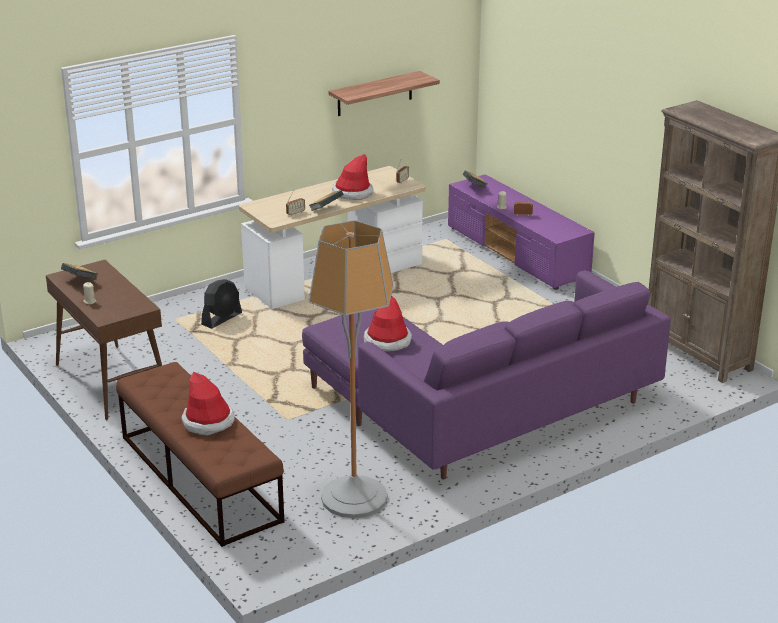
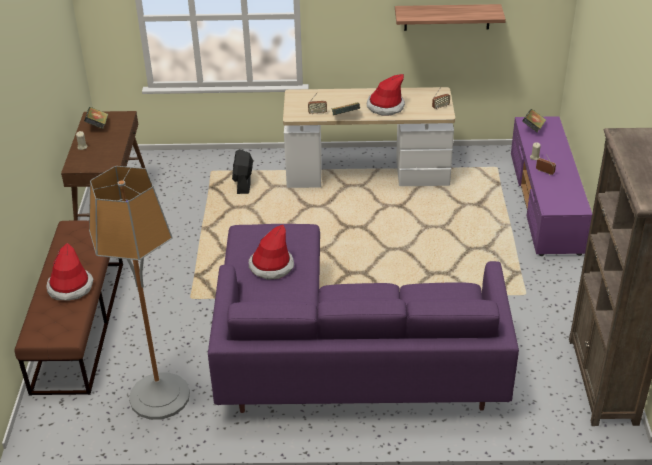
camera: 35 degrees right, 10 degrees up
black fan [201,279,242,329] -> black fan turned 105 degrees clockwise [232,149,253,194]

